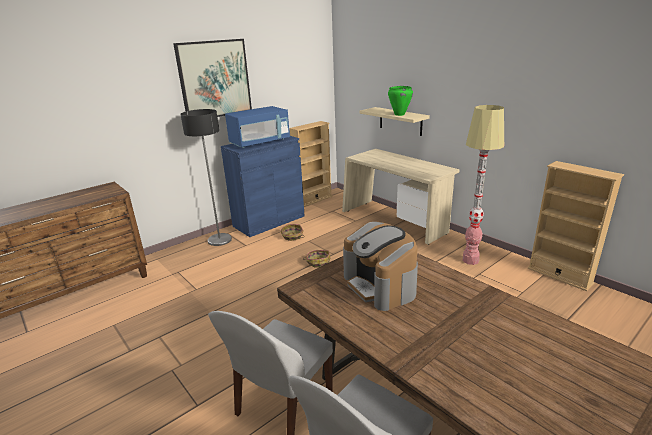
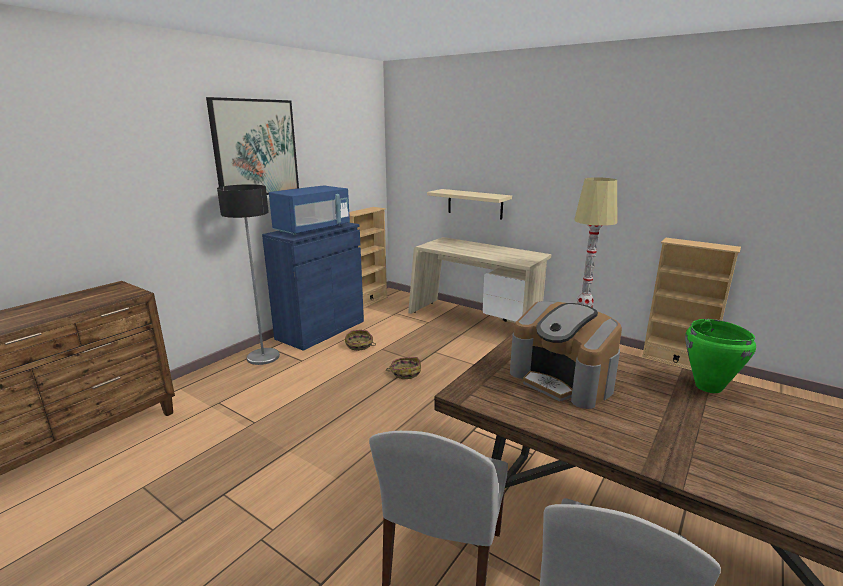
camera: 15 degrees left, 5 degrees down
green cooking pot [388,86,413,116] -> green cooking pot moved to [685,319,756,393]

